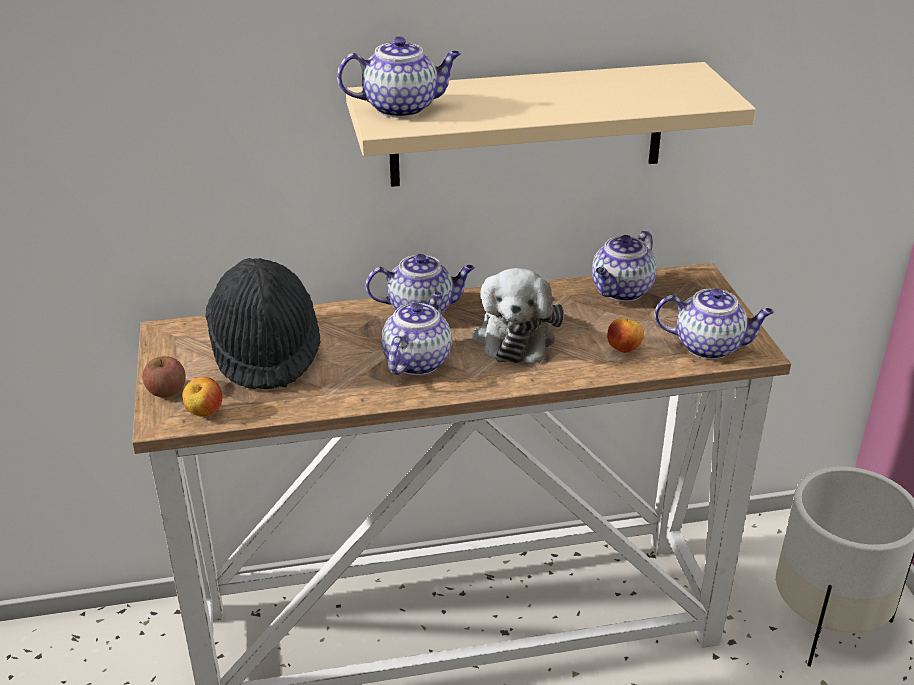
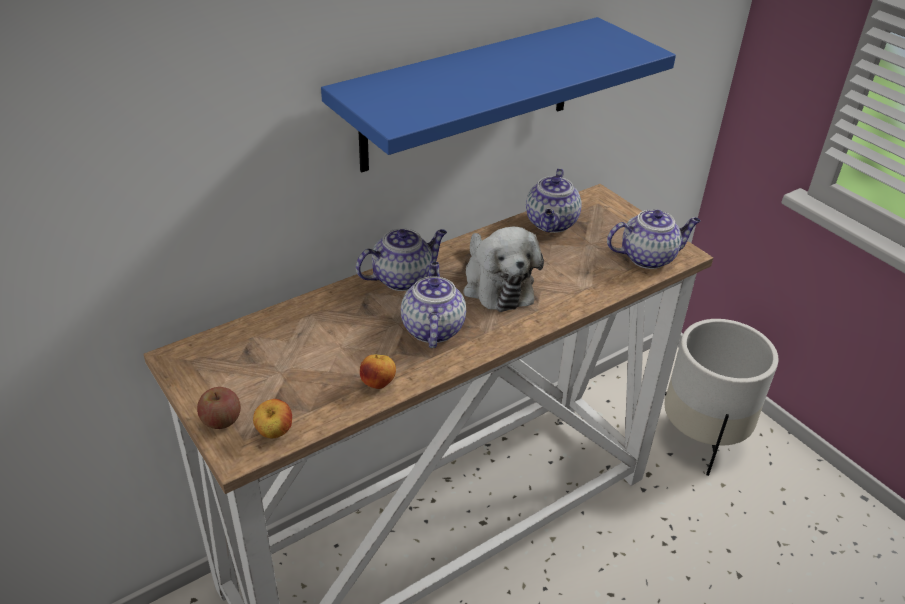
camera: 25 degrees left, 5 degrees up
black hat [205,258,321,389] -> none
teapot [337,36,461,118] -> none
beige shelf [346,62,756,187] -> blue shelf [321,17,676,172]
apple [607,318,644,353] -> apple moved to [360,355,396,389]

